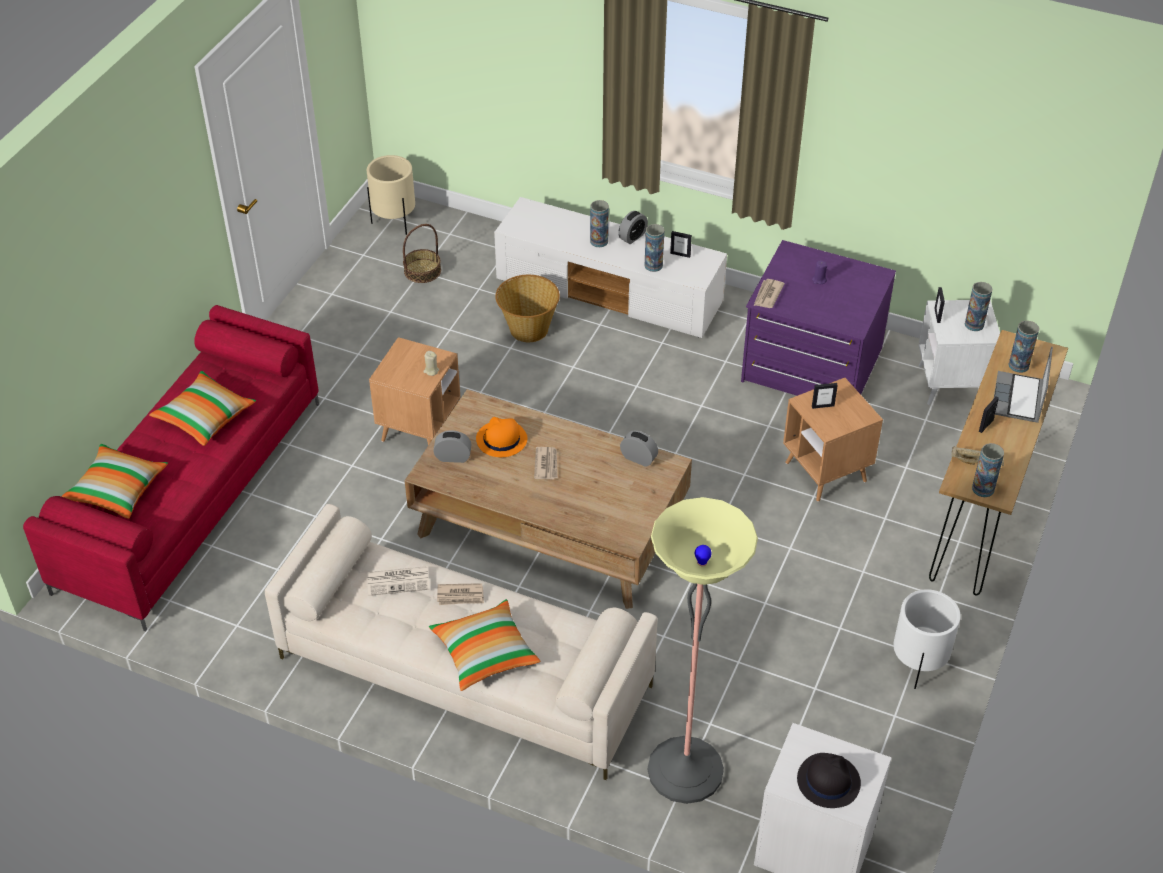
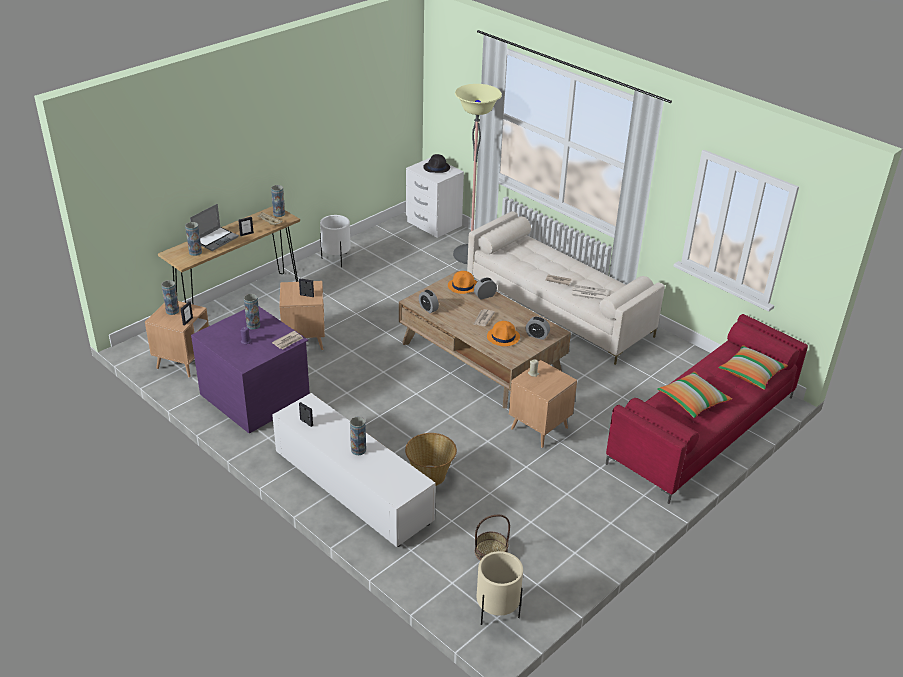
camera: 160 degrees left, 10 degrees down
pillow [429,599,540,691] -> none
alarm clock [618,211,648,244] -> alarm clock moved to [474,277,497,300]
vase [645,224,664,272] -> vase moved to [244,294,260,330]
white side table [918,300,1000,405] -> brown side table [145,301,209,378]
none -> orange hat [448,271,477,294]

